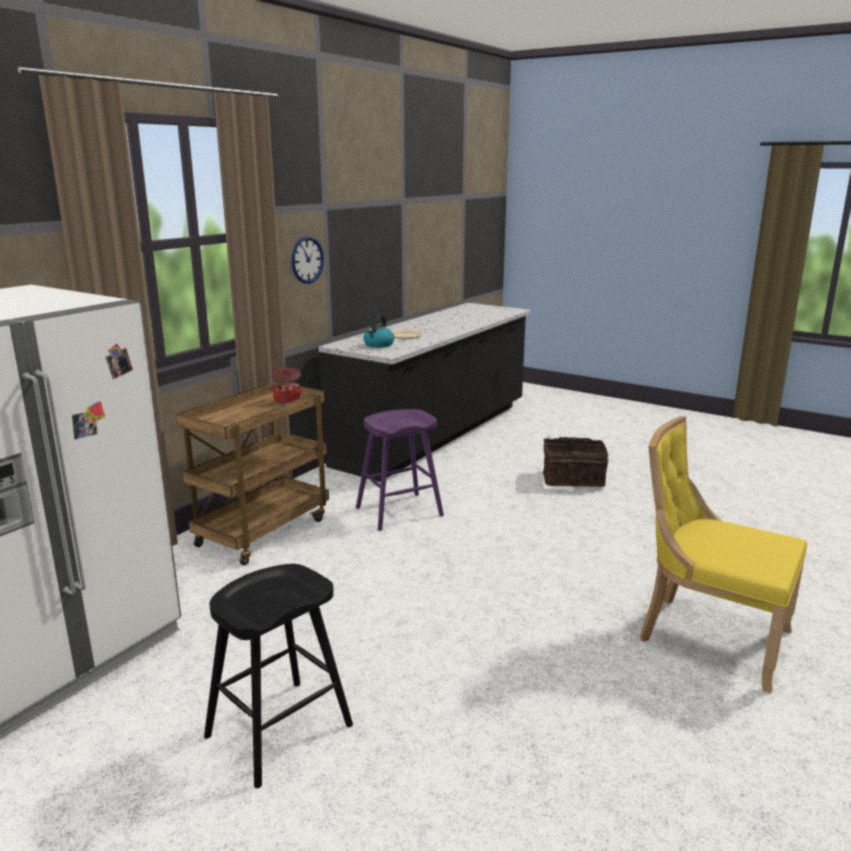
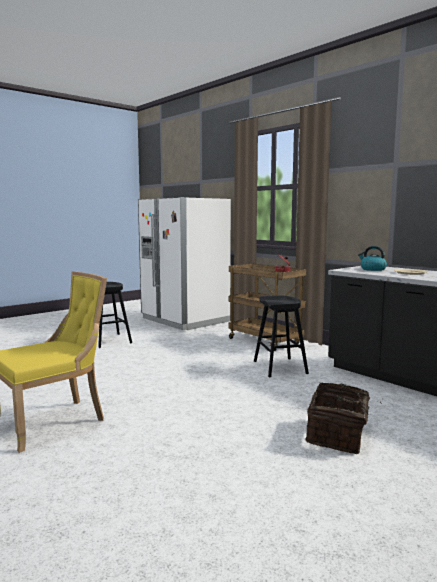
camera: 105 degrees right, 10 degrees down
wall clock [291,236,324,284] -> none
purple stool [356,409,444,531] -> black stool [254,295,309,377]

